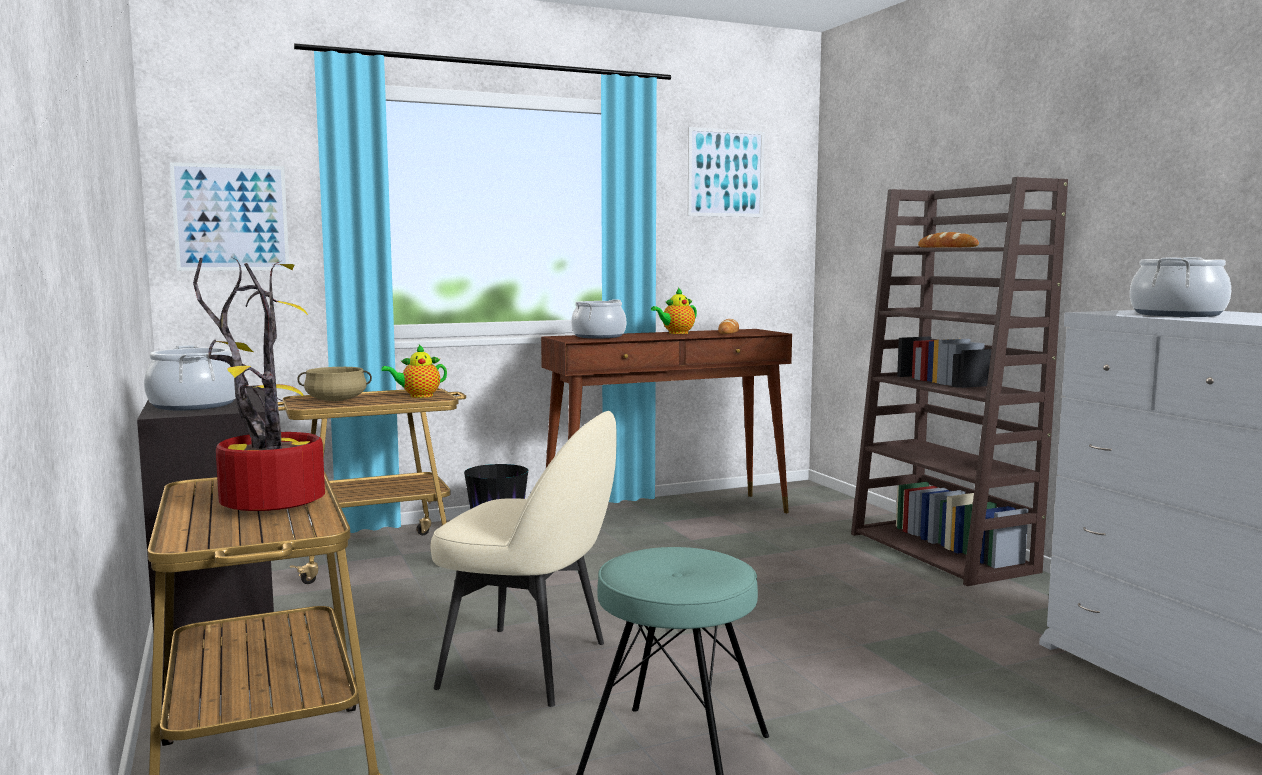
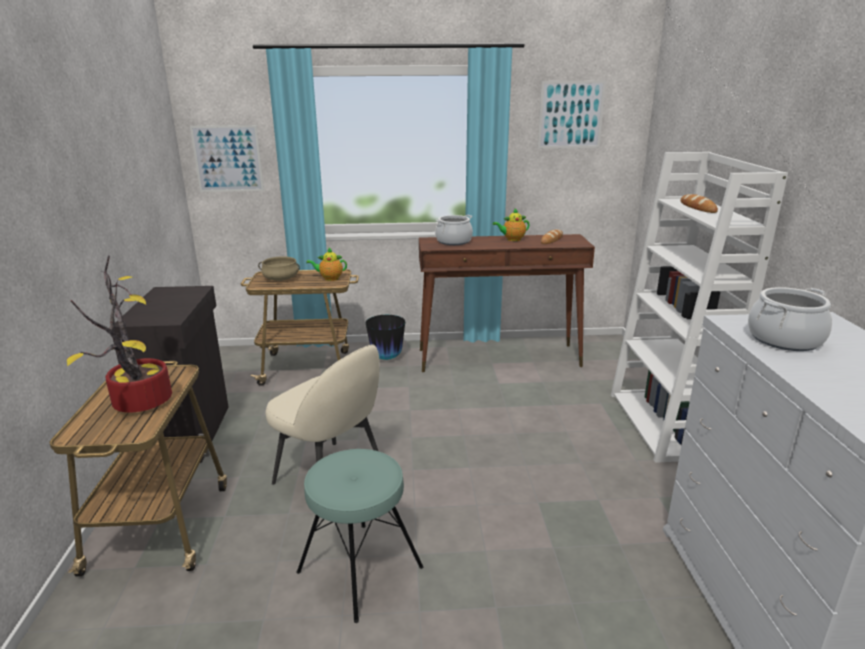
camera: 20 degrees right, 15 degrees up
cooking pot [144,345,236,411] -> none
brown bookcase [851,177,1068,586] -> white bookcase [611,152,788,463]

